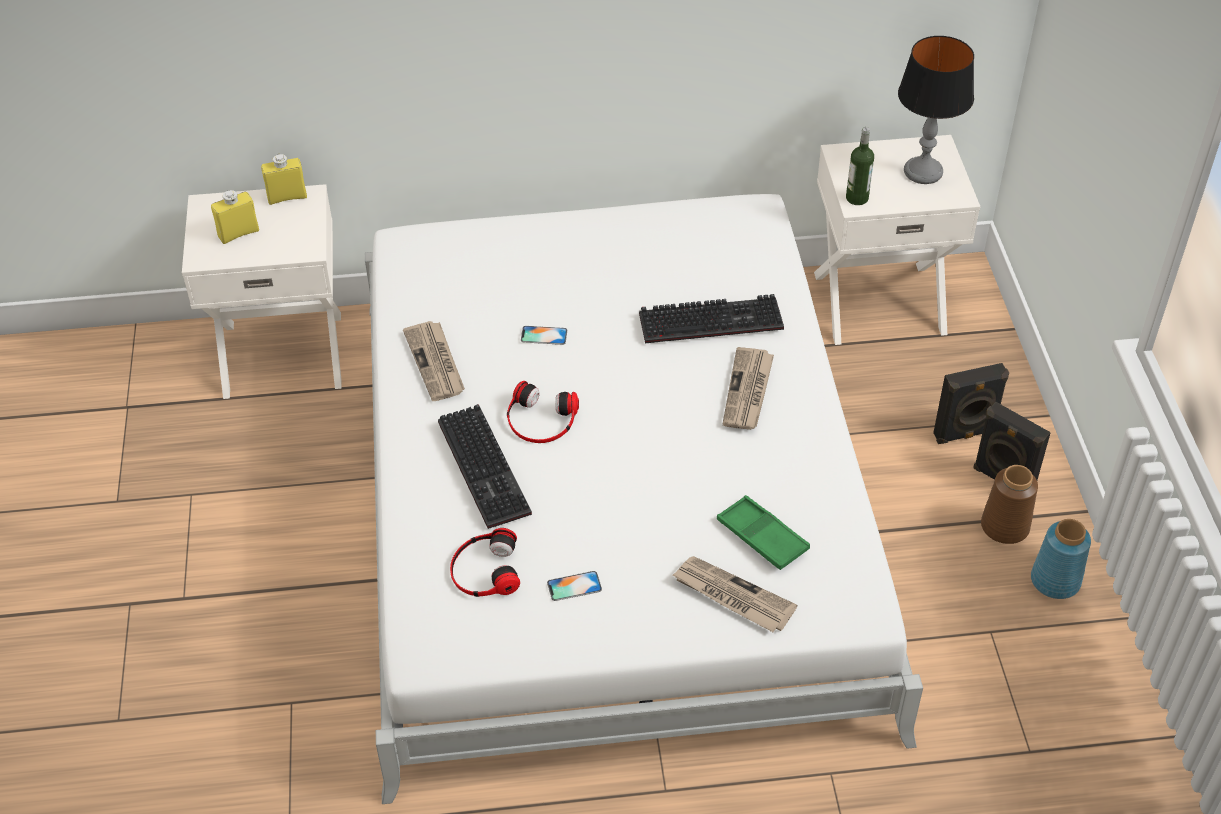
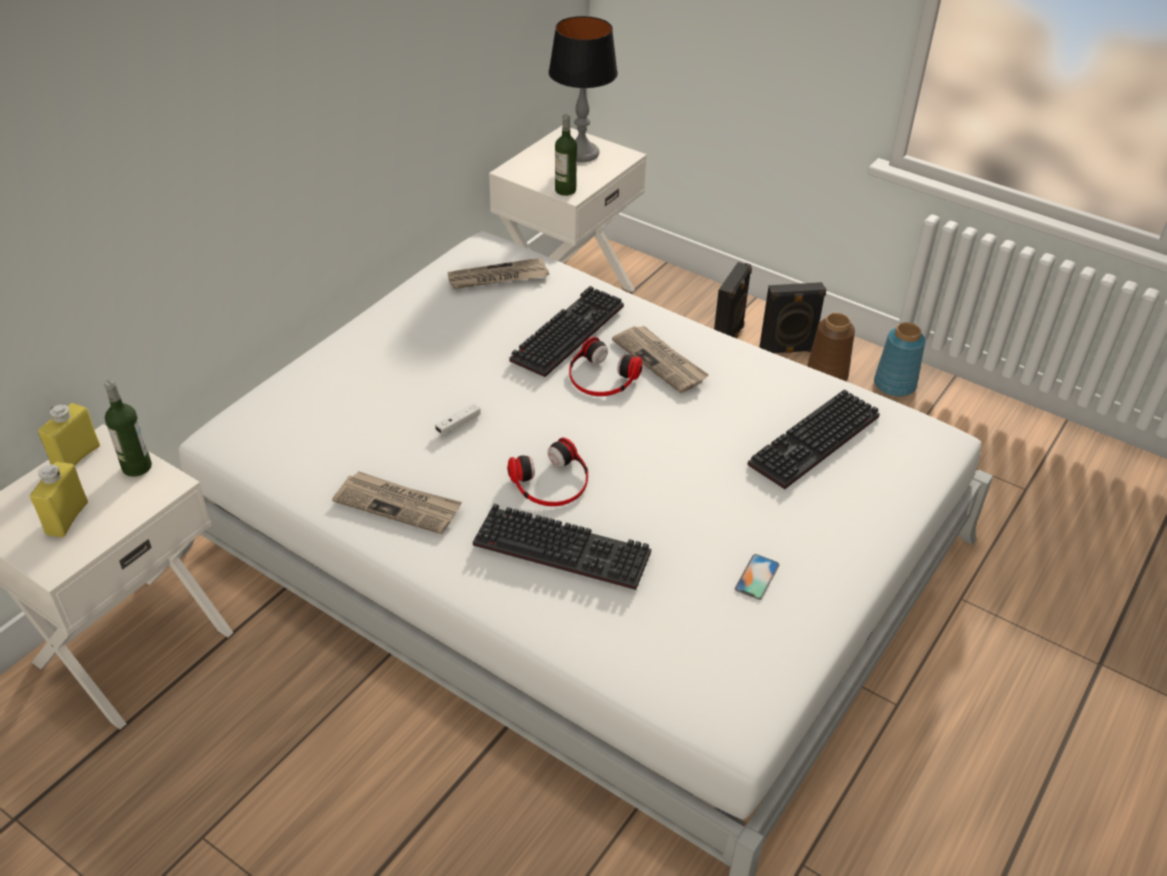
camera: 50 degrees left, 5 degrees down
headphones [450,528,520,597] -> headphones moved to [569,337,643,396]
phone [521,326,567,345] -> white game controller [435,403,481,434]
newspaper [673,556,797,632] -> newspaper moved to [448,258,549,289]
green tray [717,495,810,570] -> keyboard [748,389,880,489]
none -> bottle [104,380,152,477]

